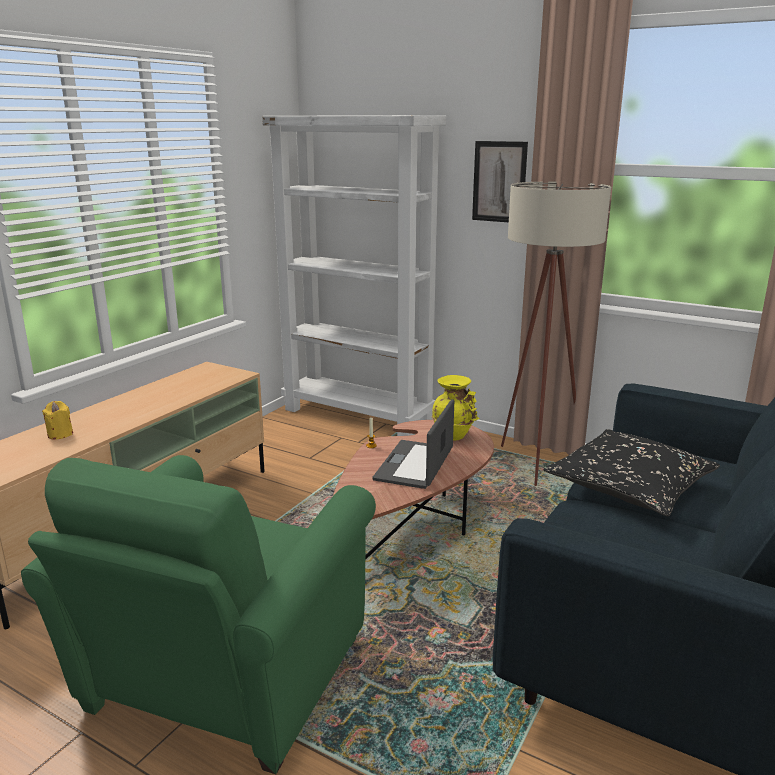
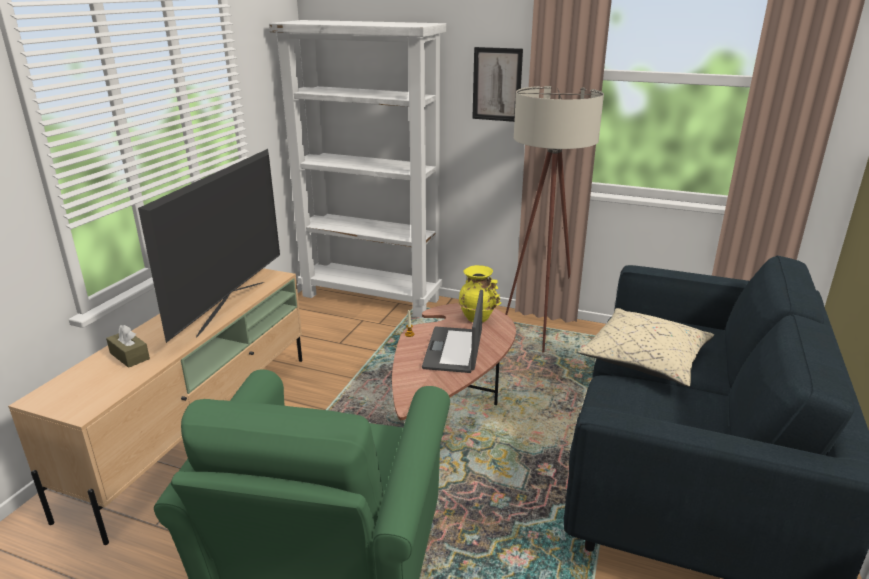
camera: 10 degrees left, 5 degrees up
yellow candle [42,401,73,440] -> brown tissue box [106,325,150,368]
black pillow [543,429,720,516] -> beige pillow [578,308,714,387]
none -> television [138,149,280,343]

